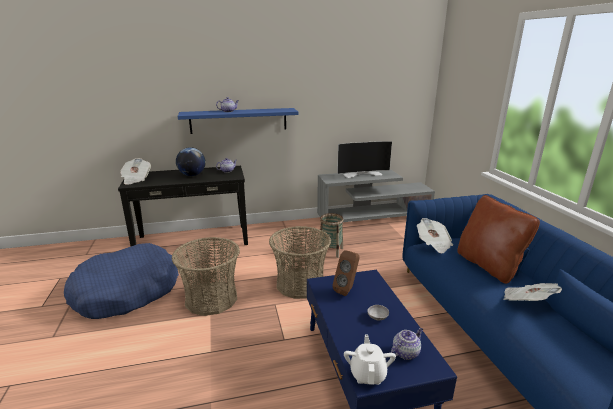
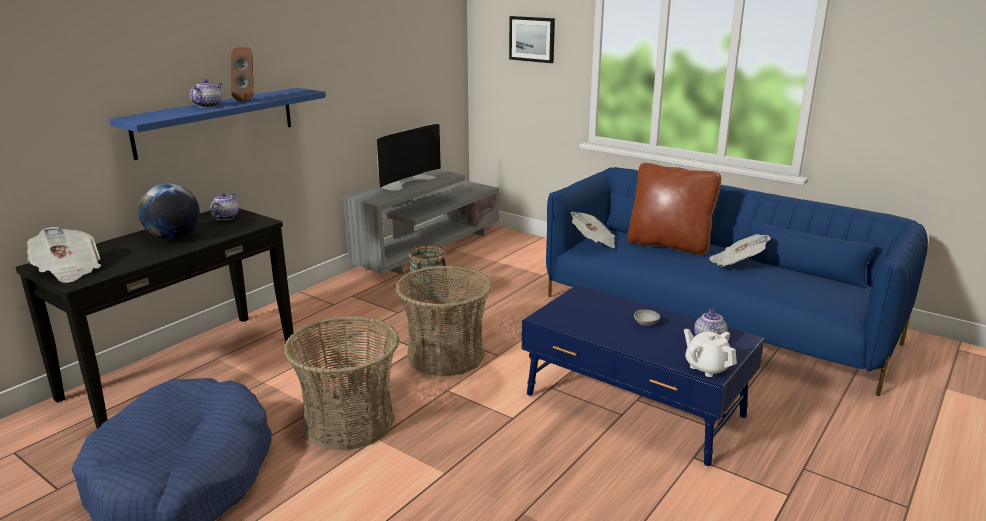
camera: 40 degrees left, 0 degrees up
brown speaker [332,250,360,296] -> brown speaker moved to [231,47,253,101]
none -> picture [509,16,555,63]

